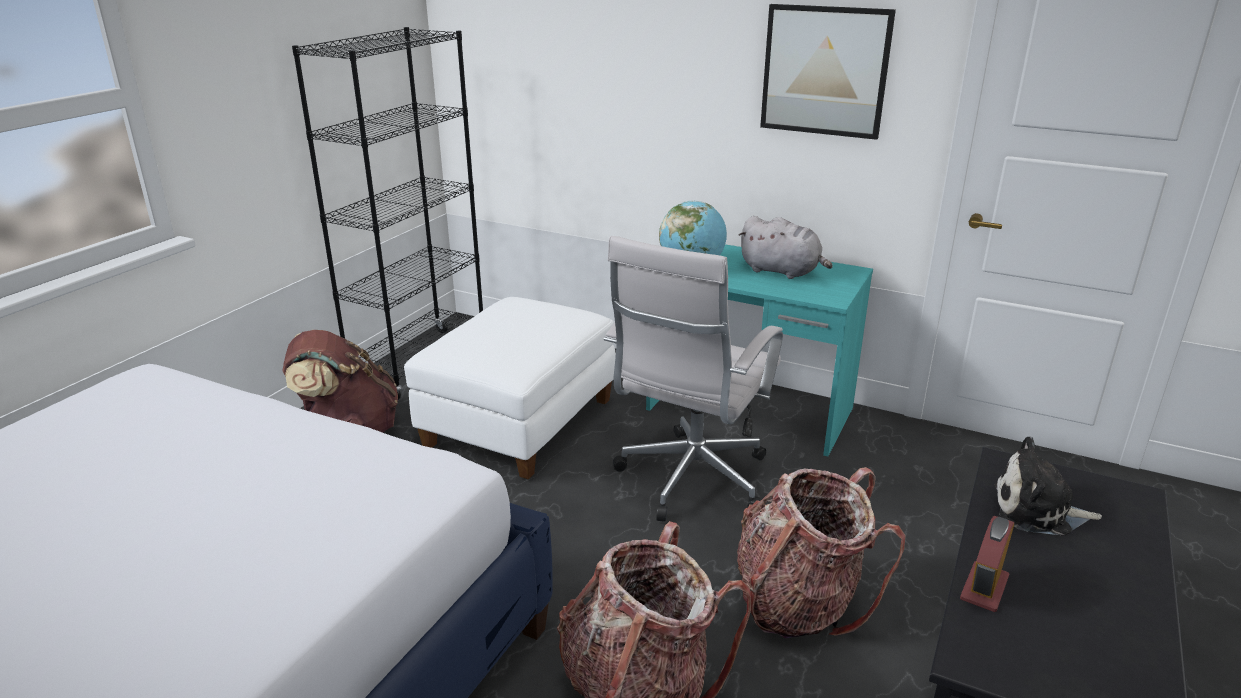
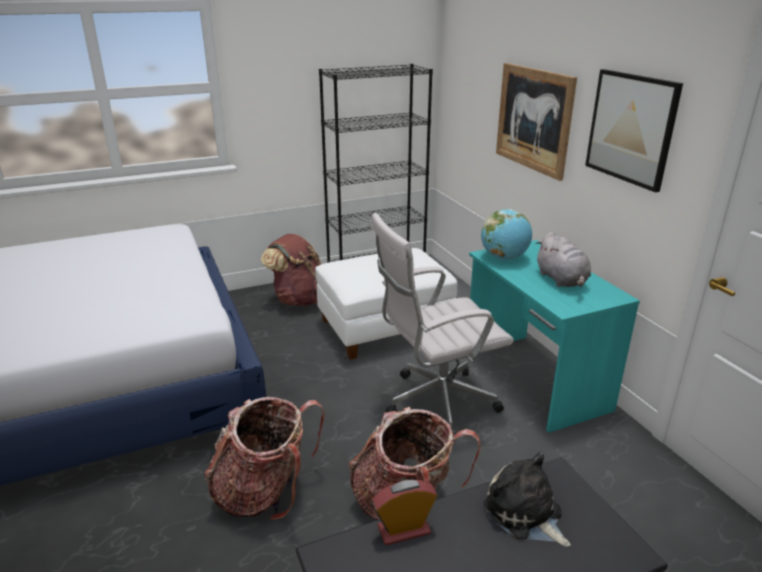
camera: 40 degrees right, 0 degrees up
none -> picture [496,63,577,181]

